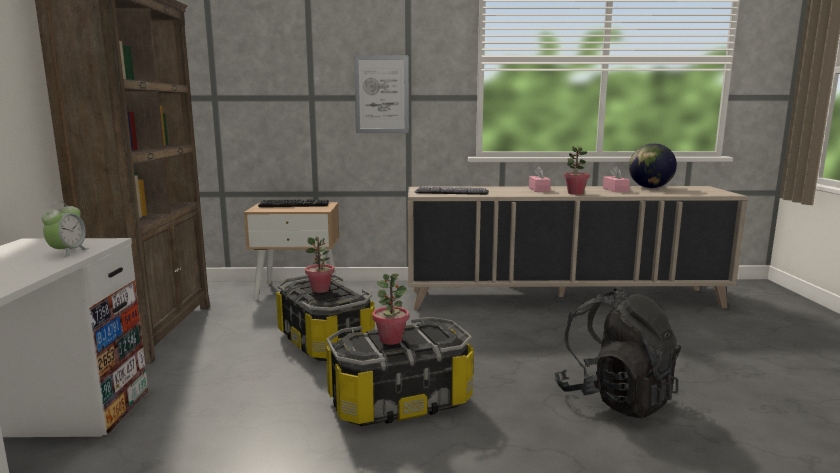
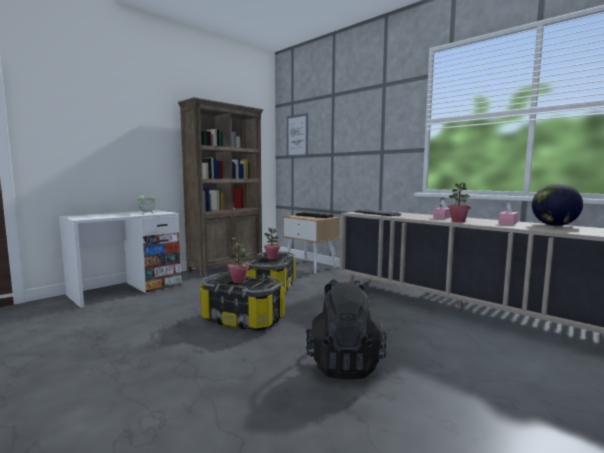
camera: 45 degrees right, 5 degrees down
picture [354,55,409,133] -> picture moved to [287,113,308,158]

